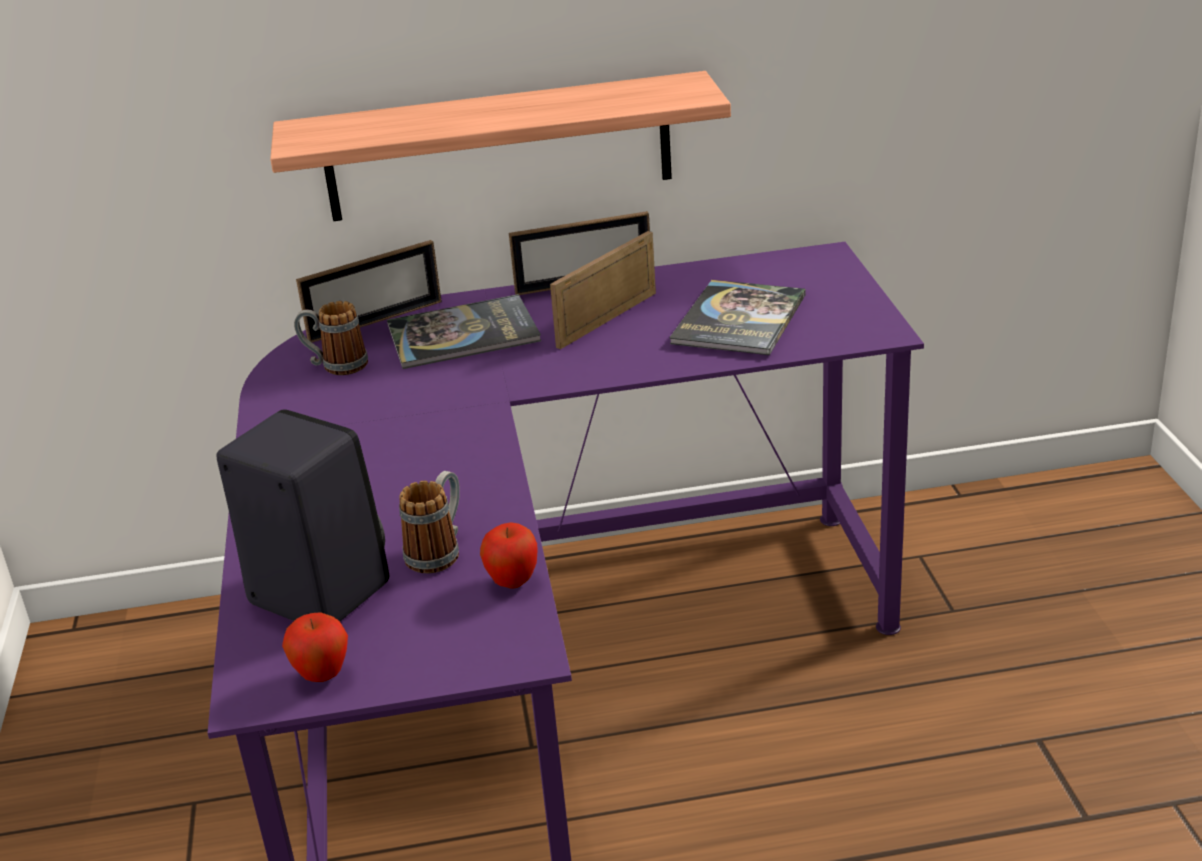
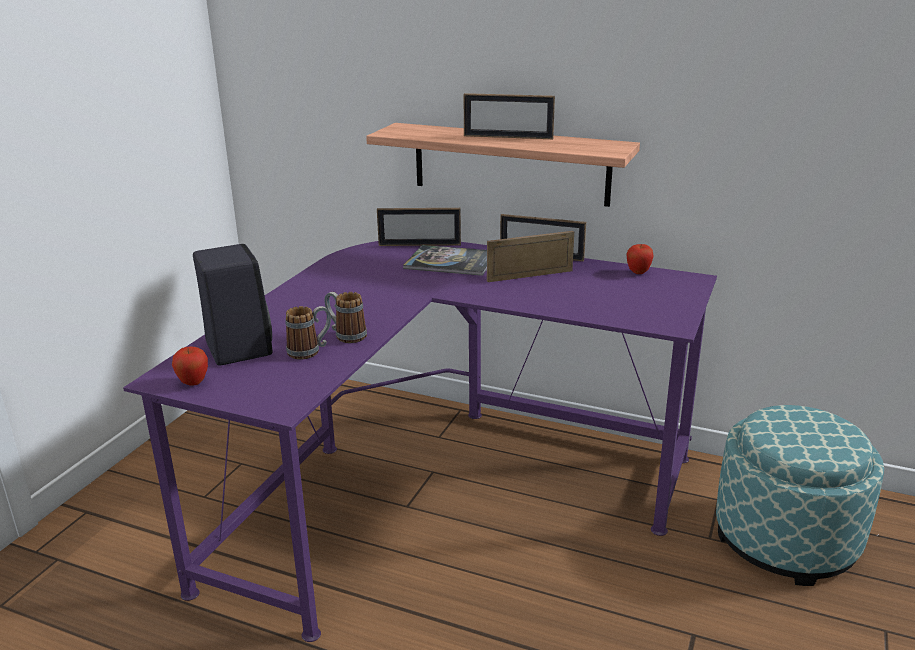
camera: 30 degrees right, 5 degrees down
mug [294,301,368,375] -> mug moved to [324,292,367,343]
apple [480,522,538,589] -> apple moved to [626,244,653,274]
book [669,280,806,355] -> none
none -> picture frame [463,93,555,139]
none -> ottoman [716,405,884,586]

